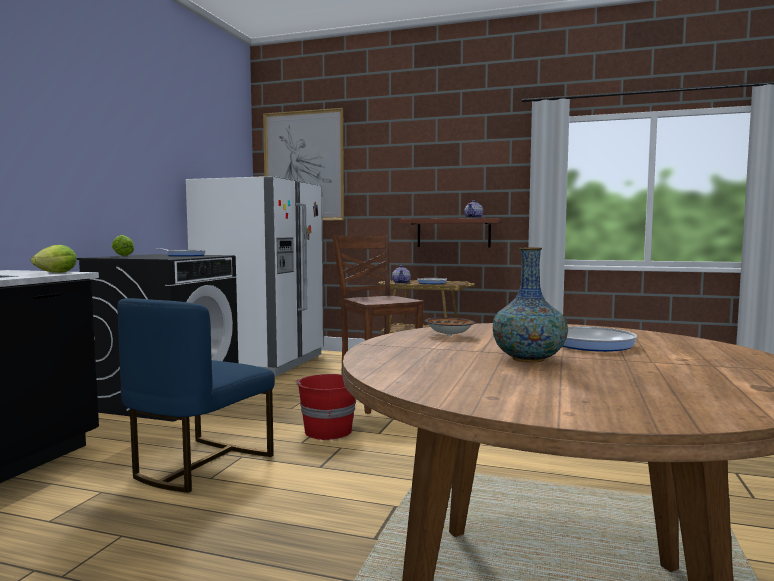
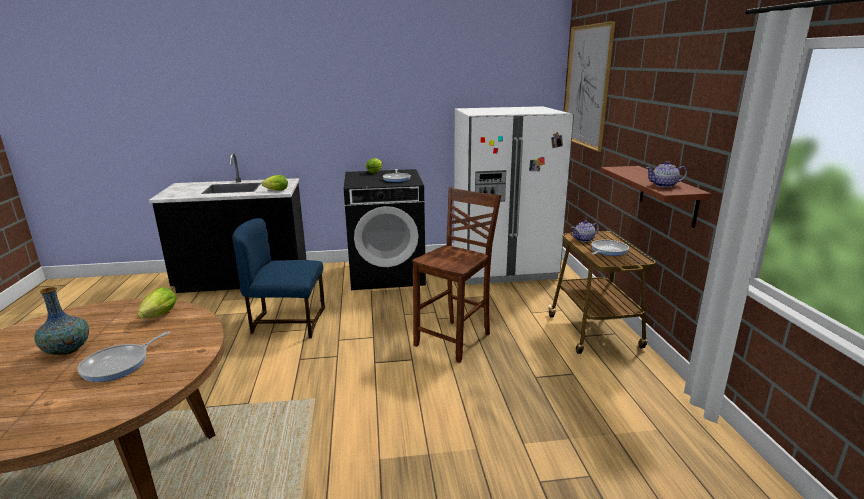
camera: 65 degrees right, 15 degrees up
red bucket [295,374,356,440] -> none
bowl [425,318,475,336] -> lettuce [137,287,177,318]

